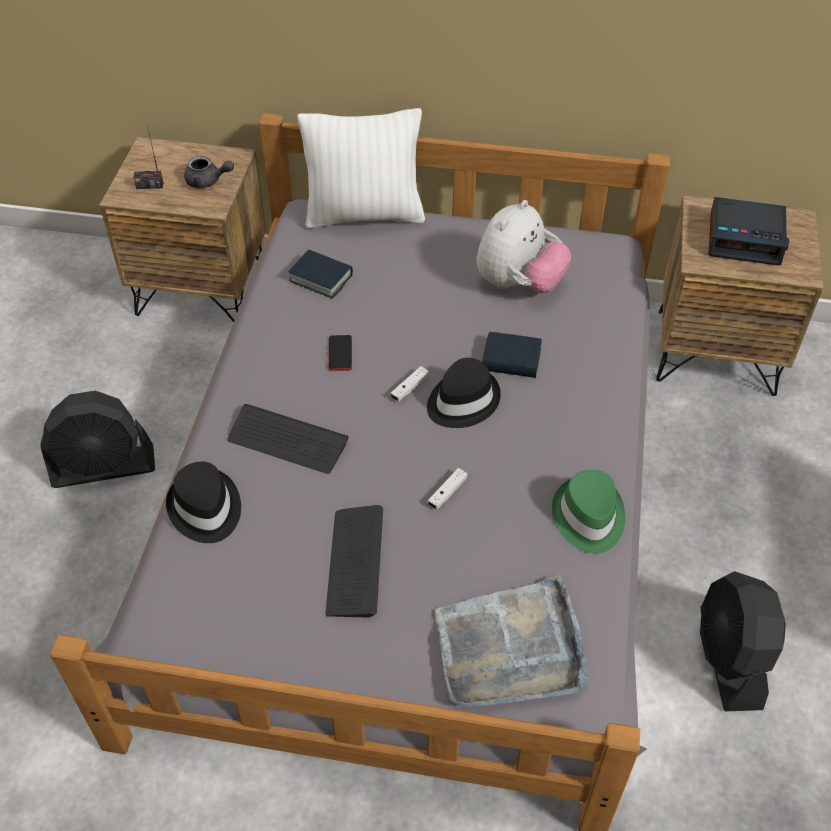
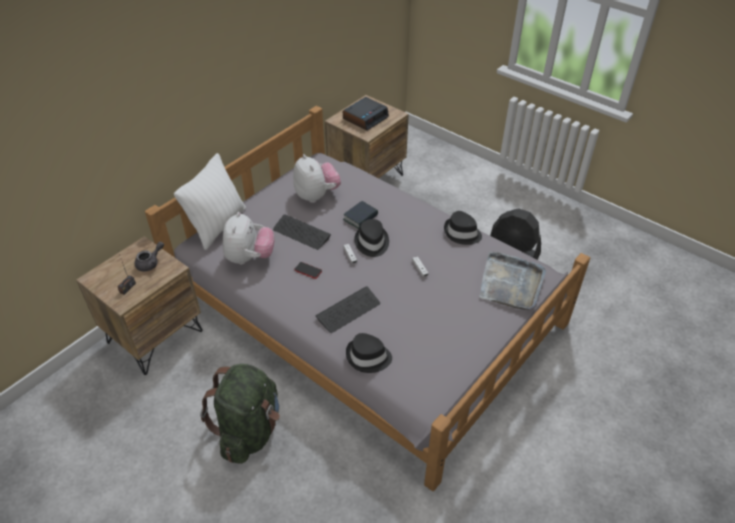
camera: 60 degrees left, 5 degrees down
black fan [40,391,155,488] -> green backpack [200,364,280,464]
book [288,249,353,299] -> plush toy [223,212,274,264]
keyboard [325,505,383,618] -> keyboard moved to [273,214,331,250]
green hat [552,470,625,554] -> black hat [444,211,482,245]

